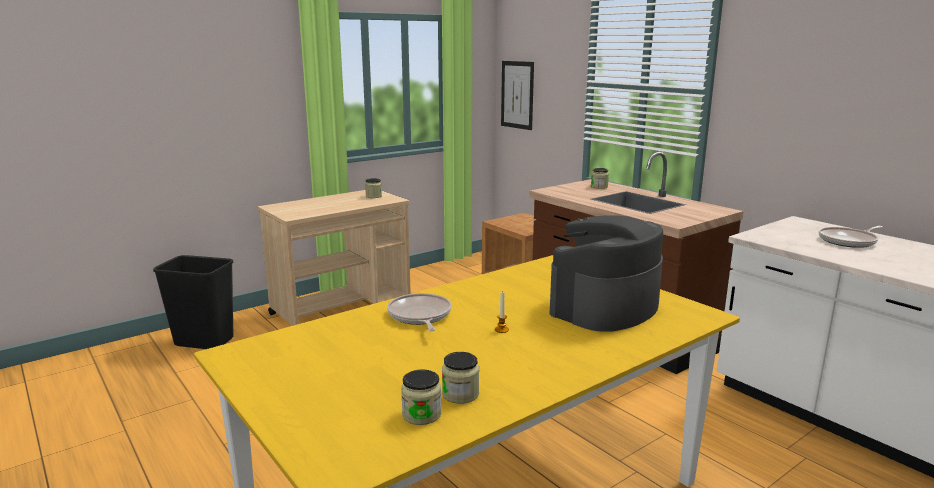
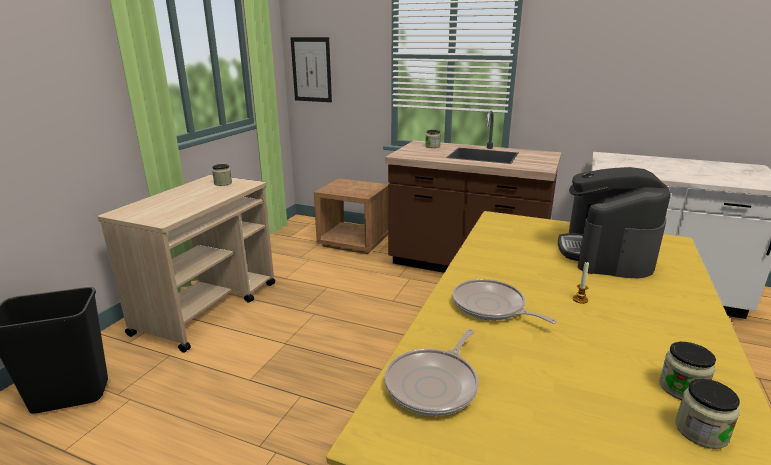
camera: 30 degrees left, 5 degrees up
frying pan [819,226,883,248] -> frying pan moved to [385,329,479,416]

